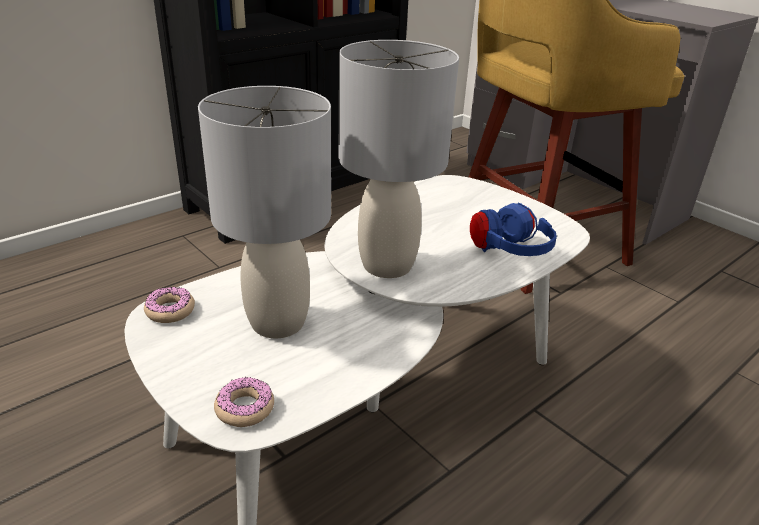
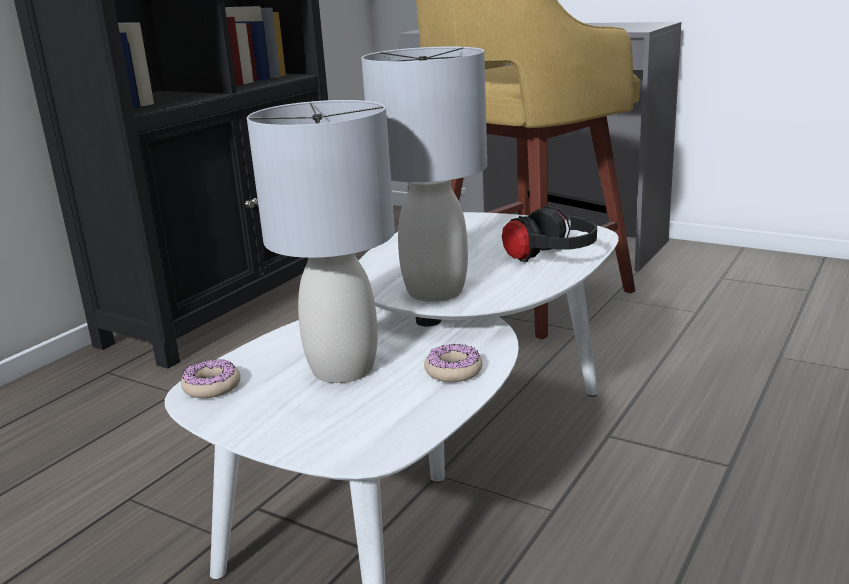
camera: 15 degrees left, 10 degrees down
donut [214,377,274,427] -> donut moved to [424,344,482,382]
blue headphones [470,203,557,256] -> black headphones [502,206,597,262]

